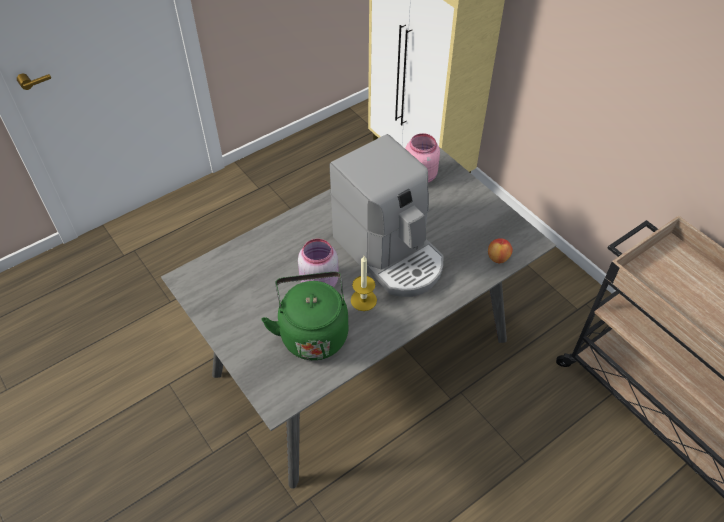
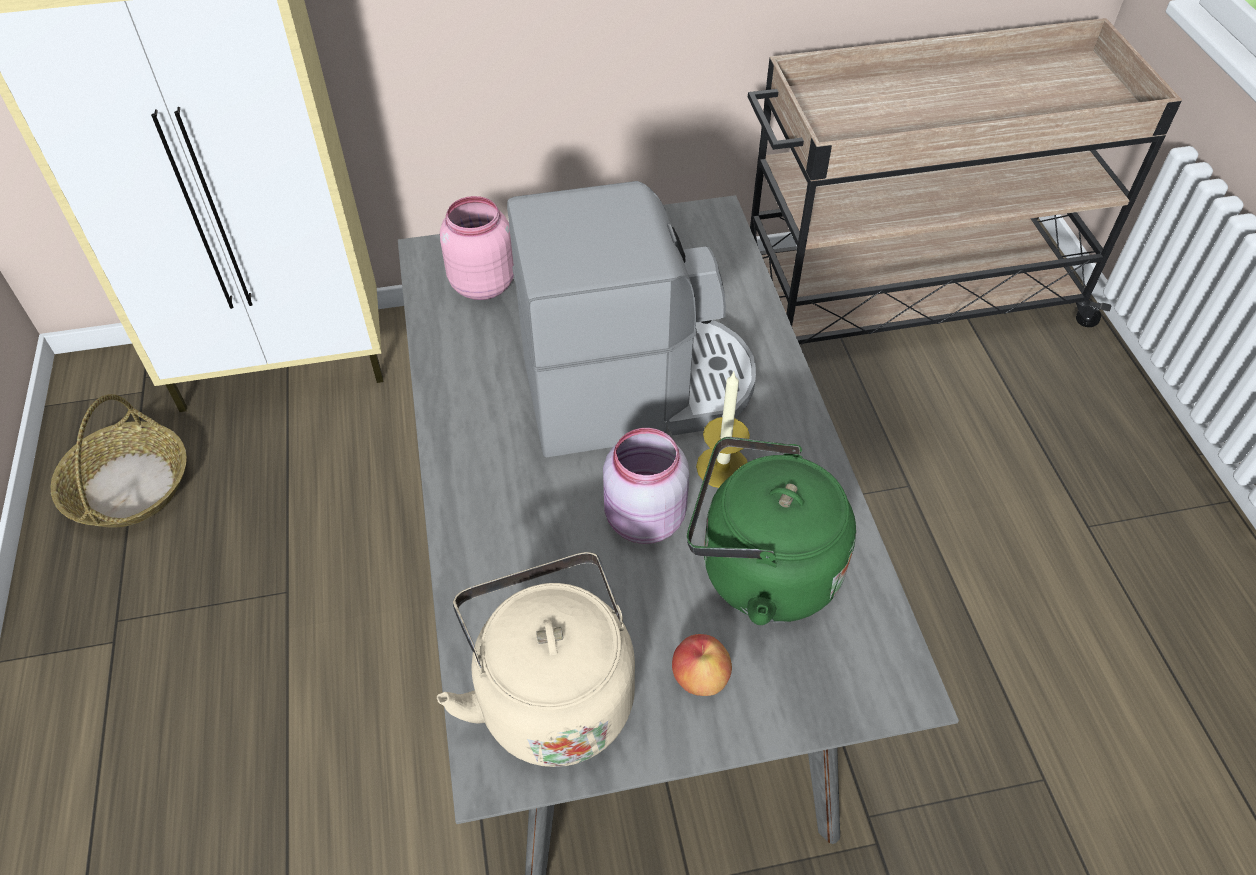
camera: 65 degrees left, 0 degrees up
apple [488,238,513,263] -> apple moved to [672,634,732,696]
none -> basket [51,394,187,528]
none -> beige kettle [437,552,635,767]

